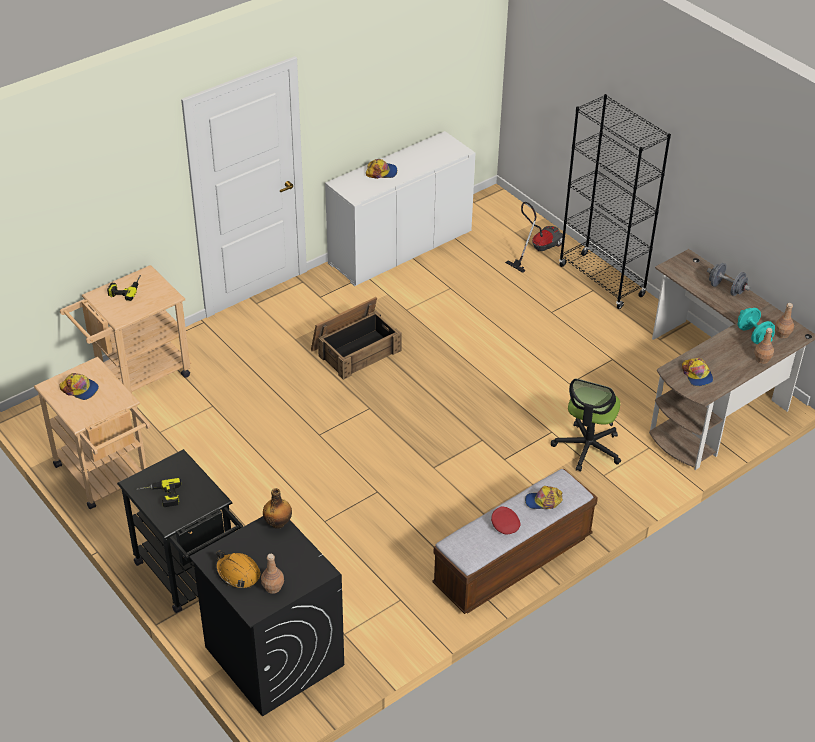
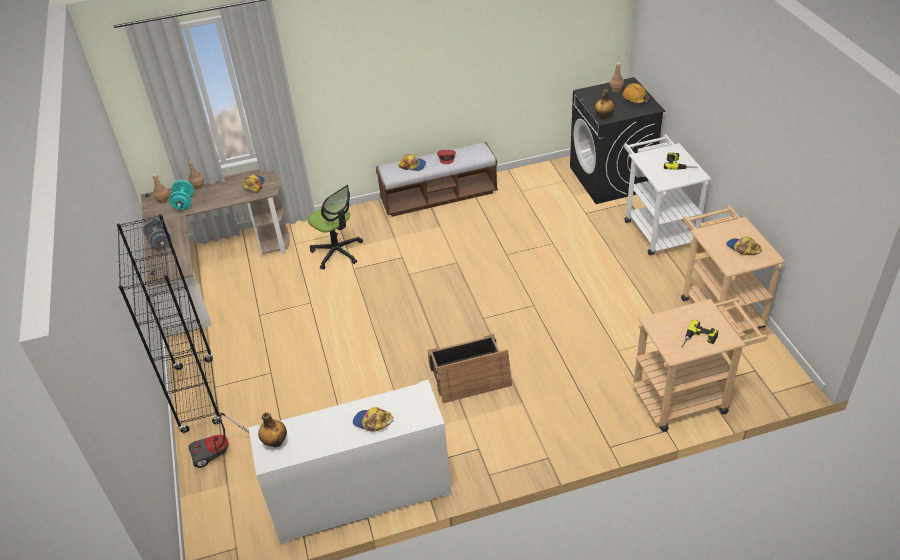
camera: 155 degrees left, 0 degrees up
black cart [117,449,244,613] -> white cart [624,134,711,255]
office chair [551,379,621,472] -> office chair turned 90 degrees clockwise [308,185,363,270]
none -> bottle [258,412,287,447]

